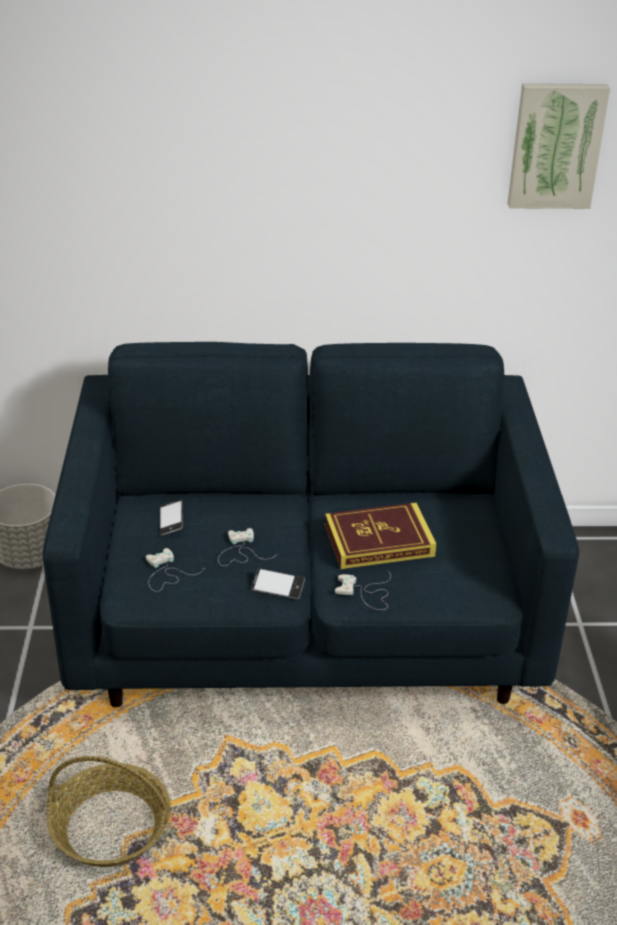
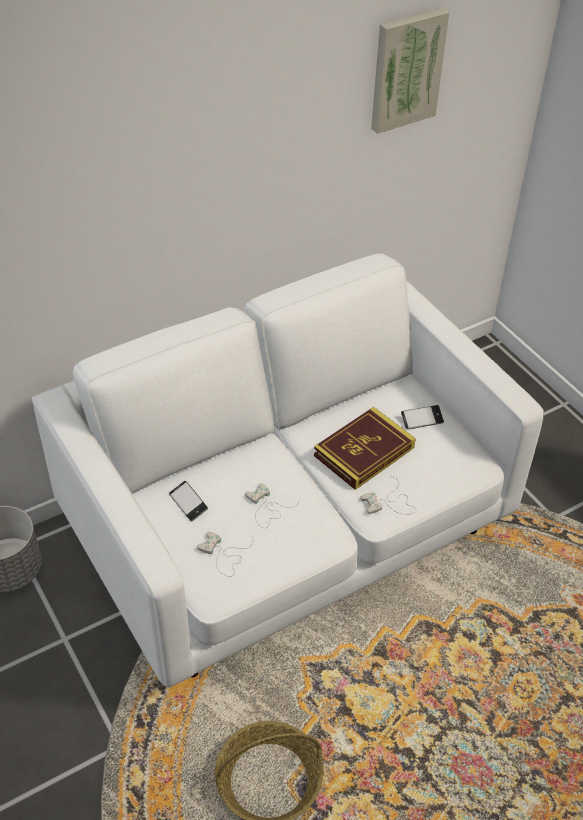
camera: 30 degrees left, 10 degrees up
blue sofa [42,342,579,707] -> white sofa [32,254,543,688]
phone [251,568,305,599] -> phone moved to [401,405,444,429]

